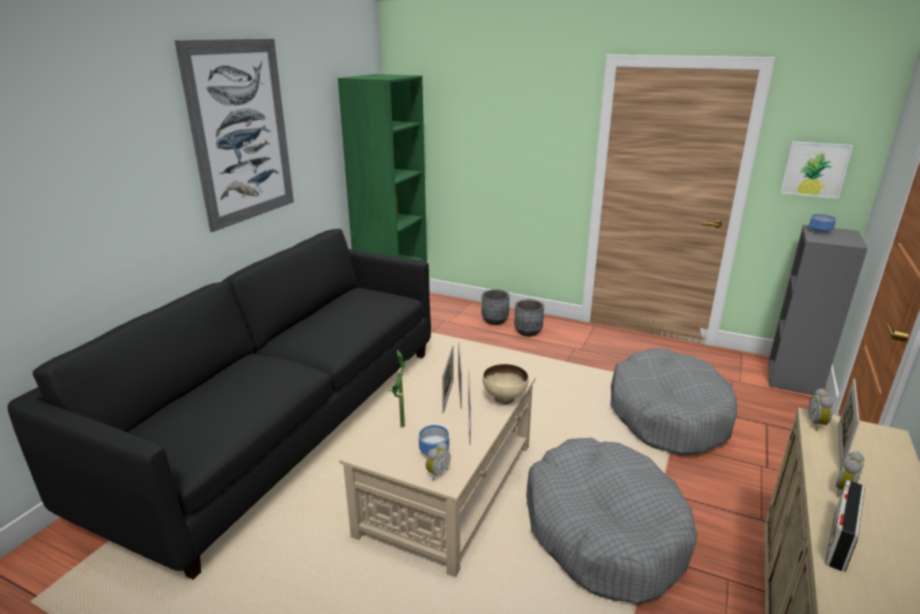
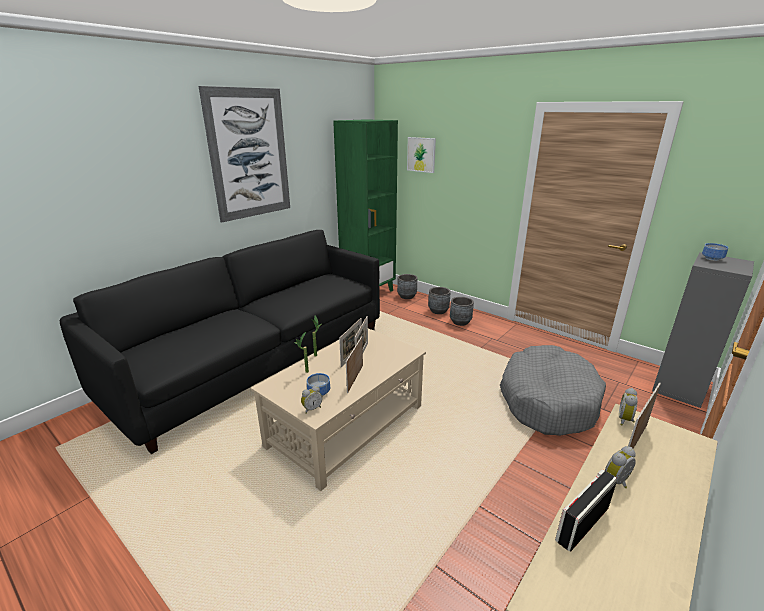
camera: 15 degrees right, 0 degrees up
beige bowl [483,364,529,405] -> none
grey dog bed [526,438,697,603] -> none
picture [780,141,853,199] -> picture moved to [407,137,436,173]
none -> grey planter [397,274,417,299]

